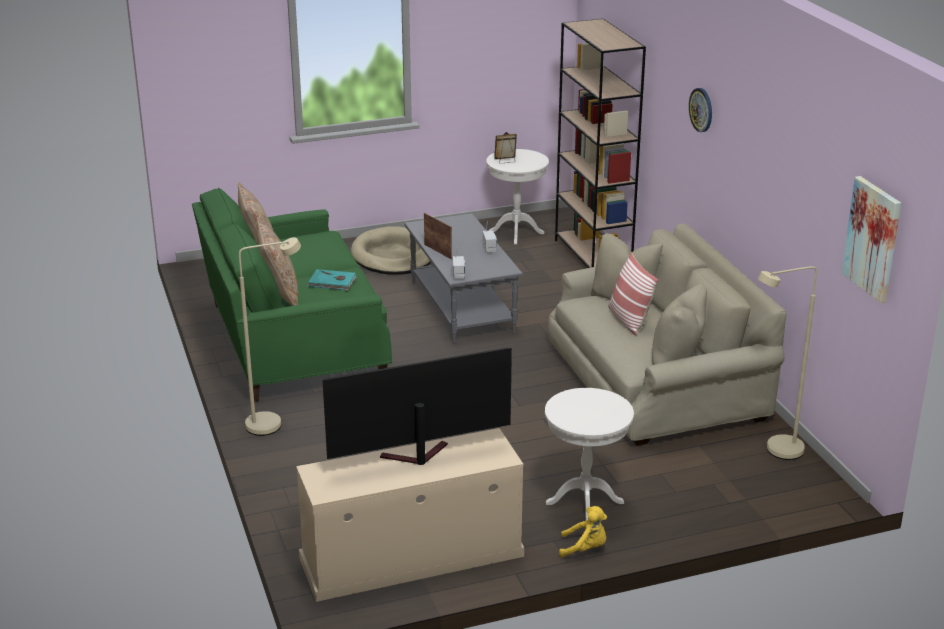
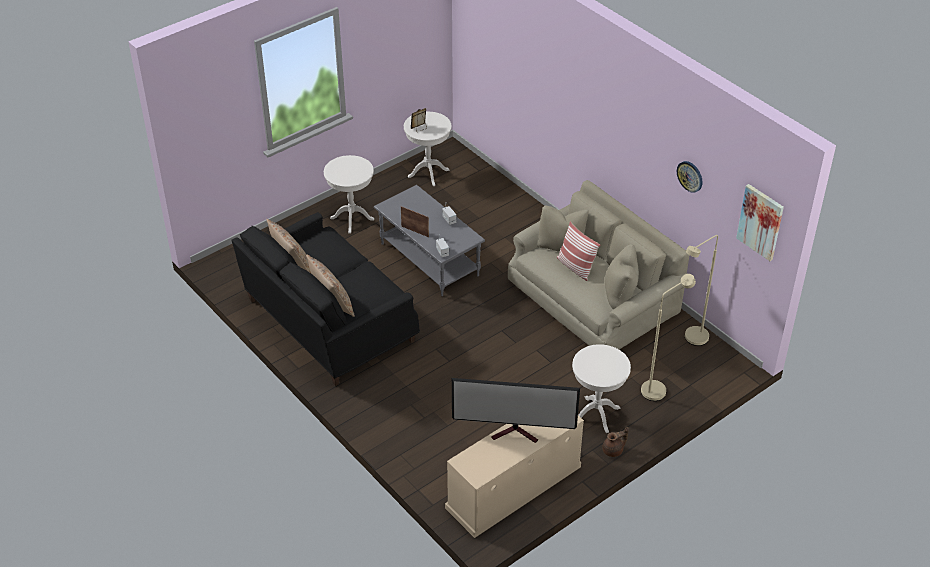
camera: 20 degrees left, 15 degrees up
green sofa [192,188,393,402] -> black sofa [231,212,420,386]
beige floor lamp [239,237,301,436] -> beige floor lamp moved to [641,274,696,401]
turquoise book [308,269,356,290] -> none
television [323,348,512,465] -> television turned 135 degrees counterclockwise [452,378,580,443]
beige dog bed [351,226,431,275] -> white side table [324,155,374,233]
beige bookcase [555,18,646,268] -> none
yellow plush toy [559,506,607,558] -> brown teapot [602,427,629,457]
wall clock [689,88,712,132] -> wall clock moved to [677,161,702,193]

